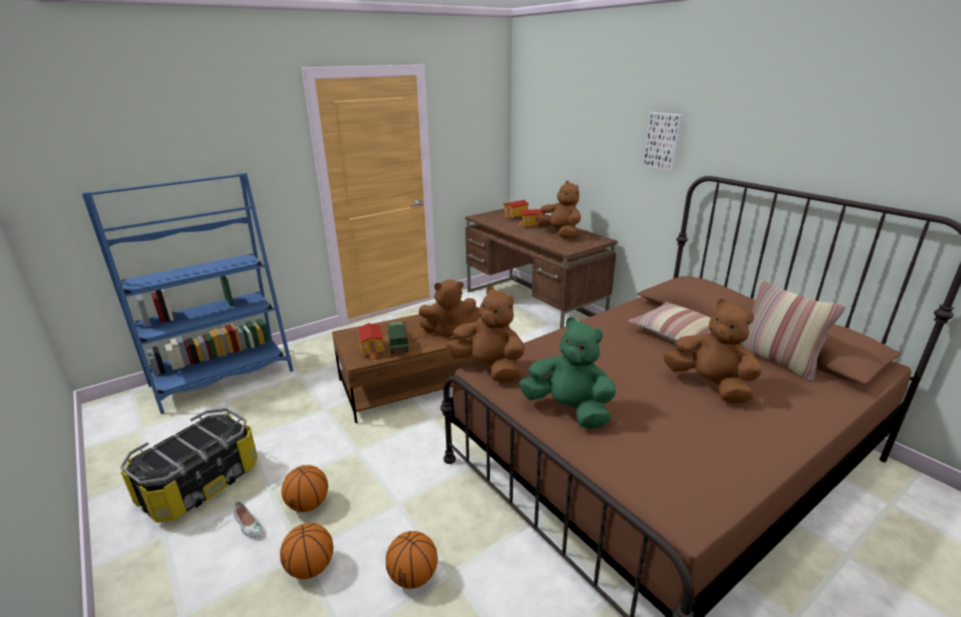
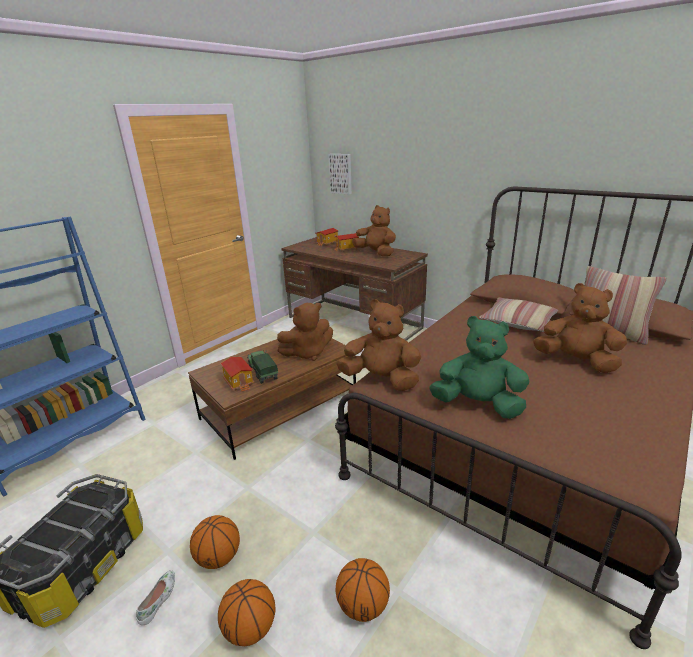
camera: 15 degrees left, 0 degrees up
white shoe [233,501,263,538] -> white shoe turned 105 degrees counterclockwise [136,570,175,625]
picture [643,112,683,172] -> picture moved to [328,154,352,195]

